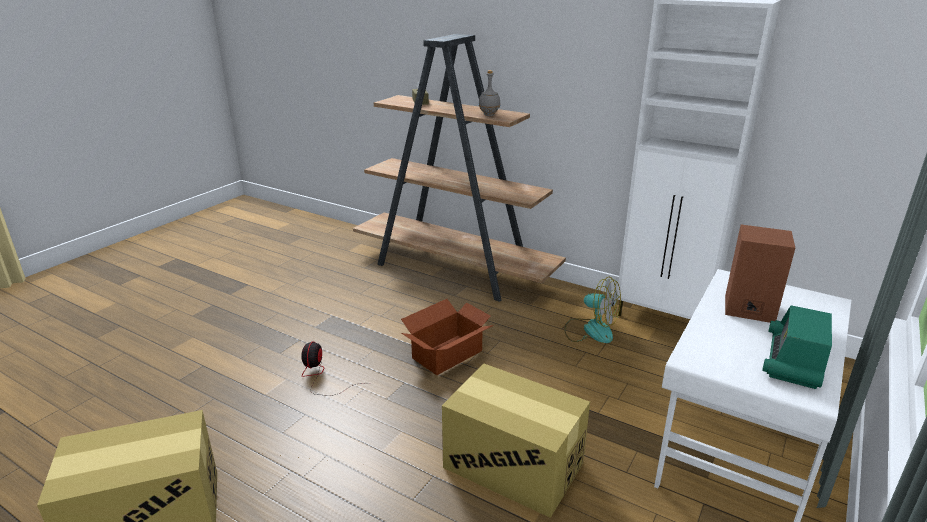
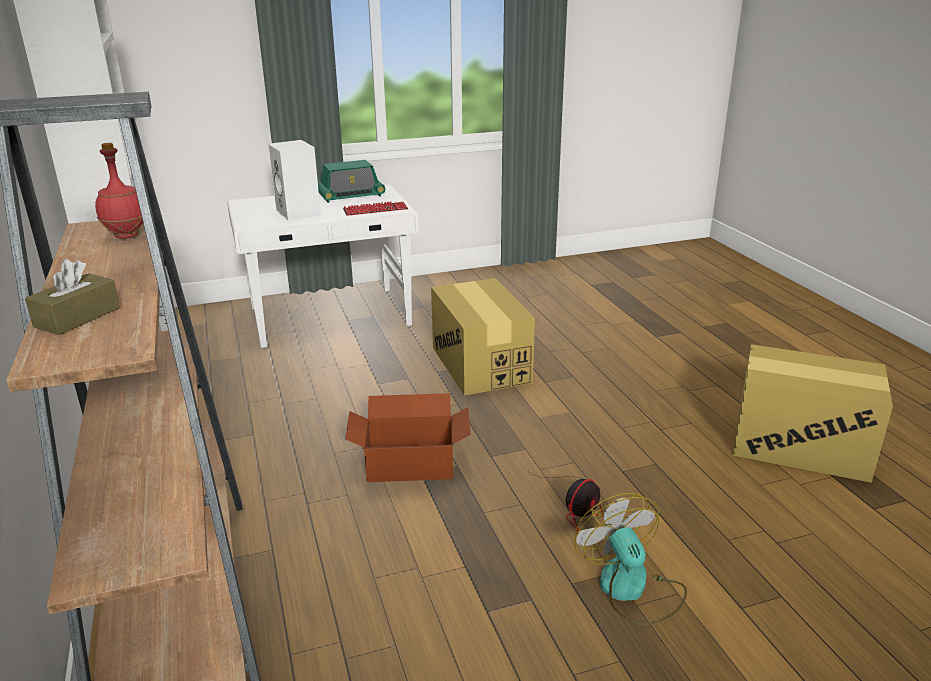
camera: 140 degrees left, 0 degrees up
grey bottle [479,70,500,116] -> red bottle [95,143,143,239]
fan [564,277,621,343] -> fan moved to [574,493,687,626]
brown speaker [725,225,795,323] -> white speaker [268,140,321,221]
none -> keyboard [343,202,408,216]

